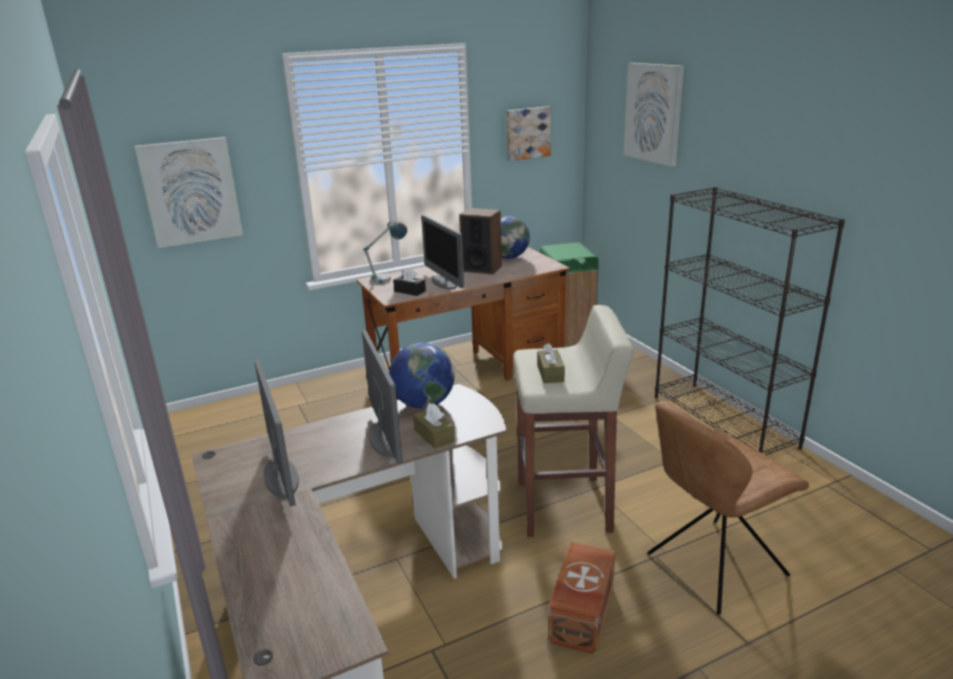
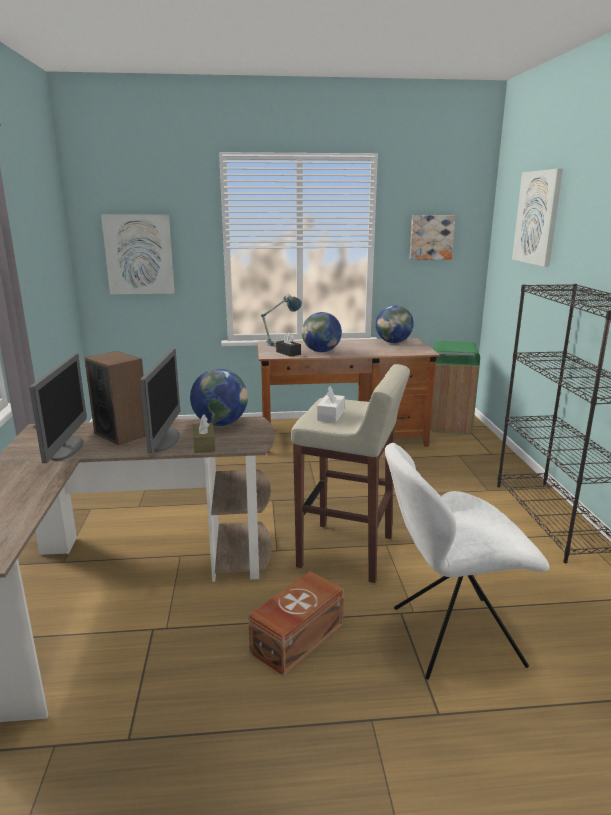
camera: 20 degrees right, 5 degrees down
monitor [421,215,464,289] -> globe [302,312,342,352]
speaker [459,208,502,275] -> speaker moved to [84,351,146,445]
brown tissue box [537,343,565,383] -> white tissue box [317,386,345,423]
brown chair [647,401,809,615] -> white chair [385,443,550,680]

